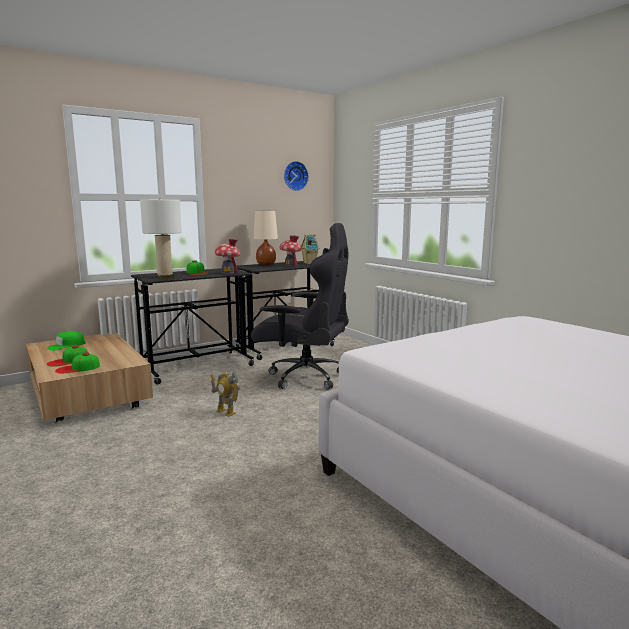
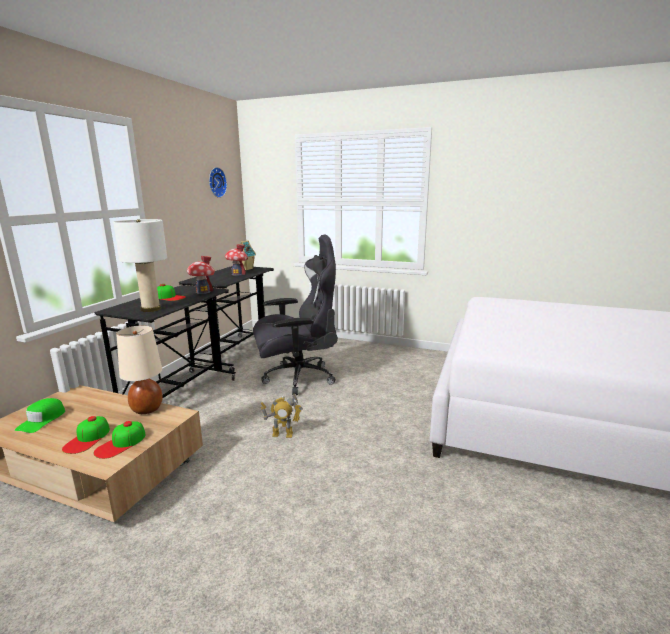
camera: 35 degrees left, 5 degrees up
beige table lamp [253,210,278,265] -> beige table lamp moved to [116,326,163,414]

